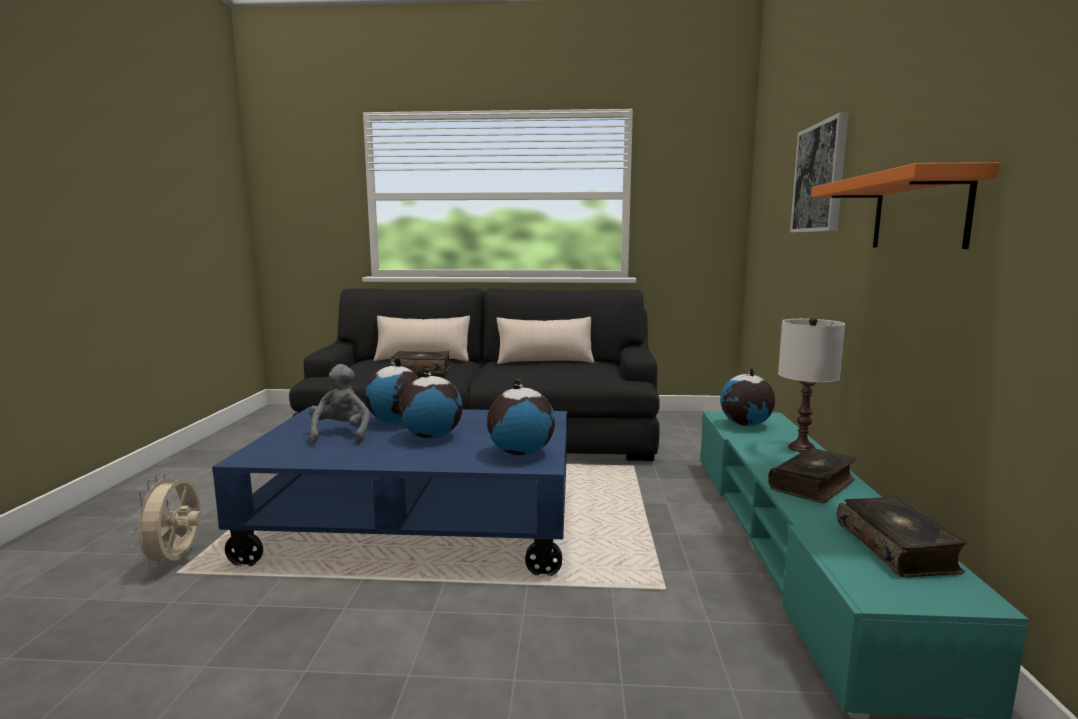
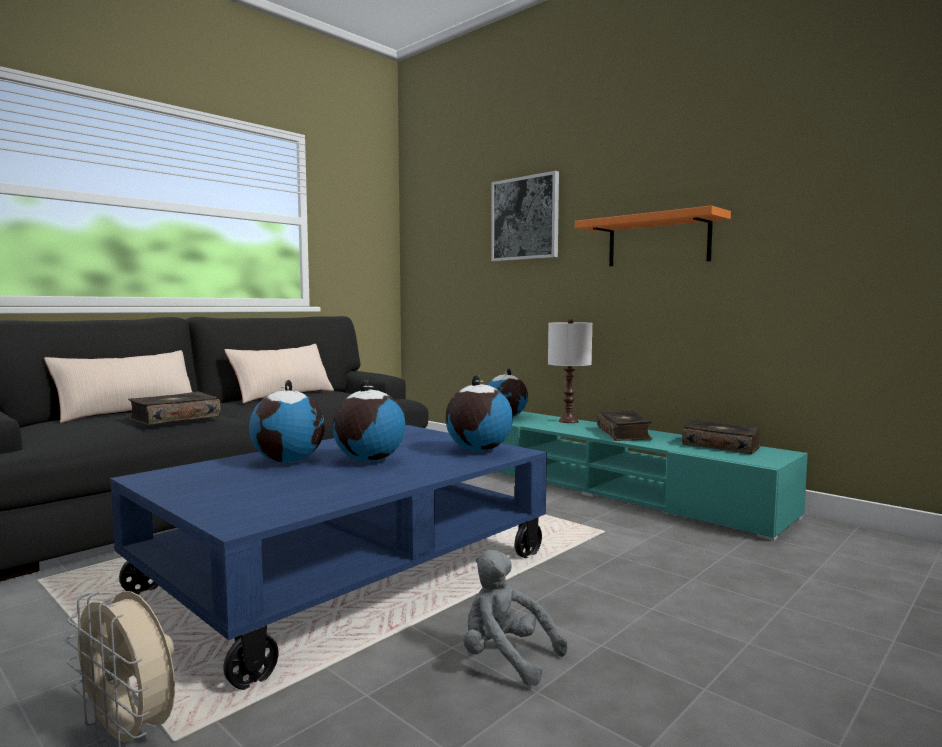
camera: 50 degrees left, 5 degrees down
grey plush toy [309,364,370,444] -> grey plush toy moved to [463,550,567,686]

